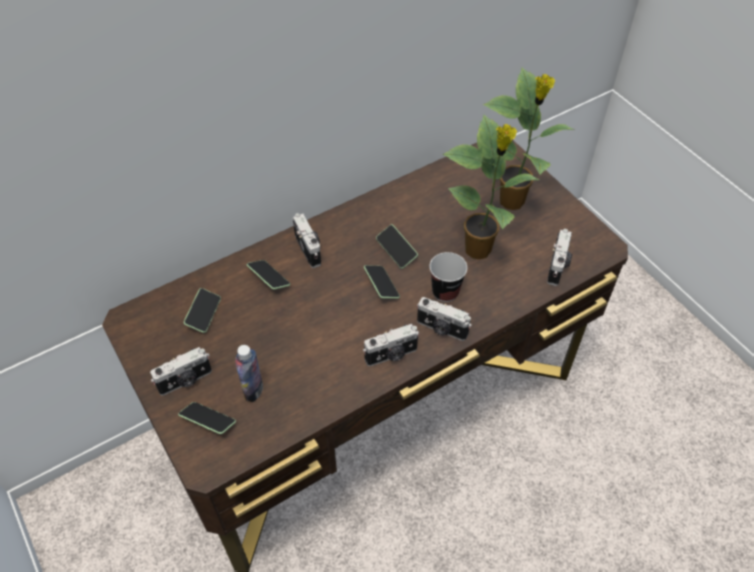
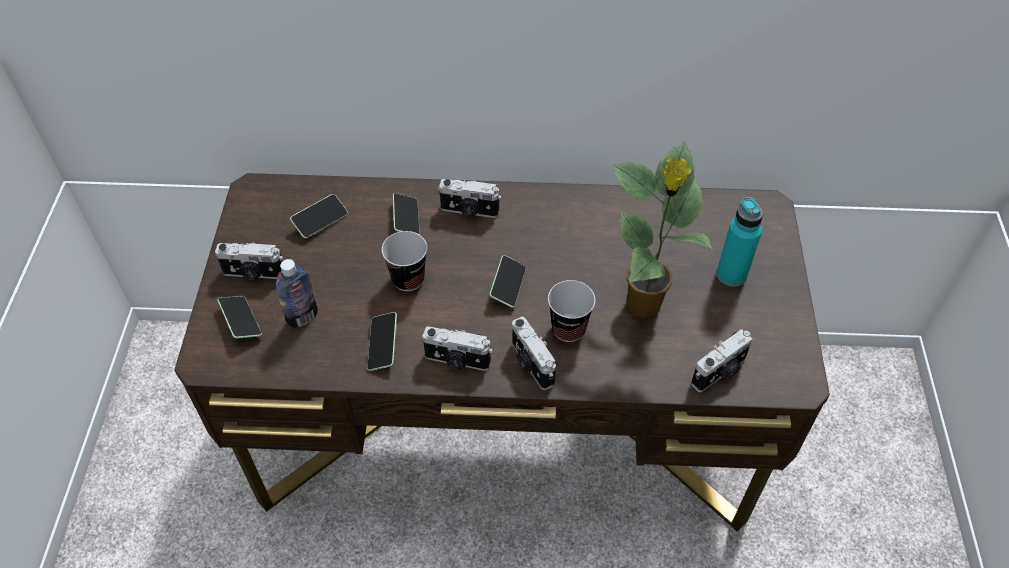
camera: 35 degrees right, 0 degrees up
camera [293,213,321,268] -> camera turned 90 degrees clockwise [438,179,501,218]
phone [376,225,418,269] -> phone moved to [367,312,397,371]
potted plant [483,68,575,210] -> turquoise bottle [716,197,763,287]
none -> cup [382,231,427,291]

